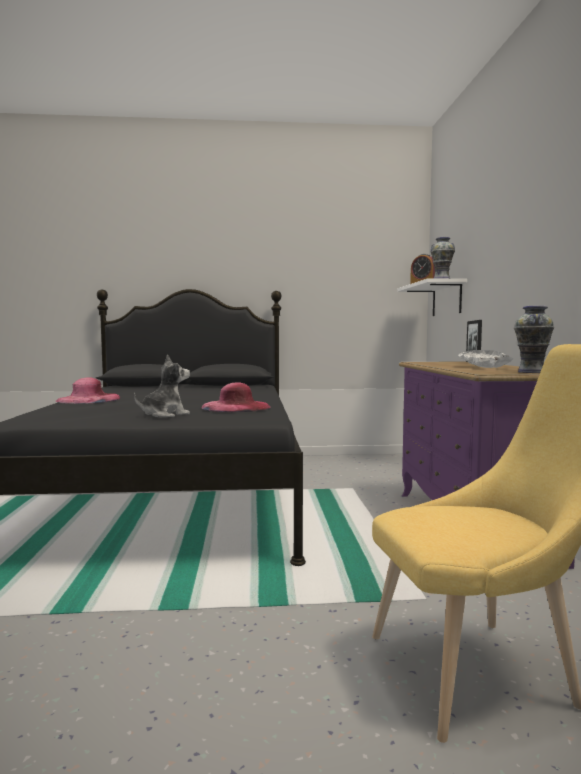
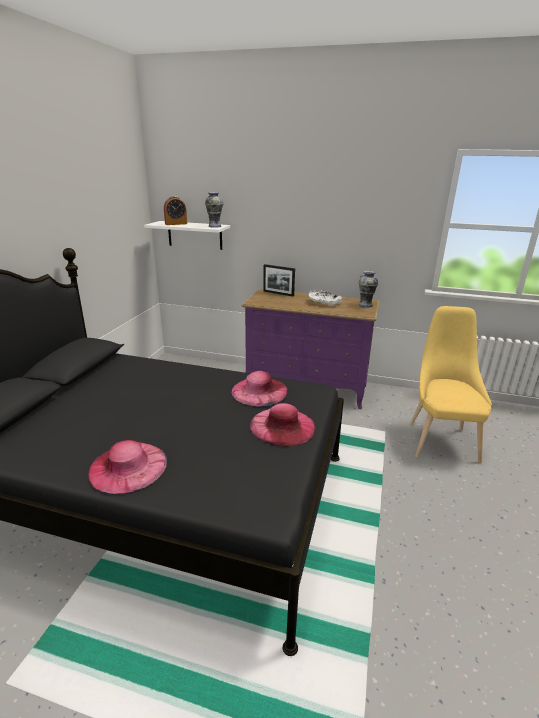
camera: 70 degrees left, 20 degrees up
plush toy [134,355,190,417] -> pink hat [250,403,315,447]

